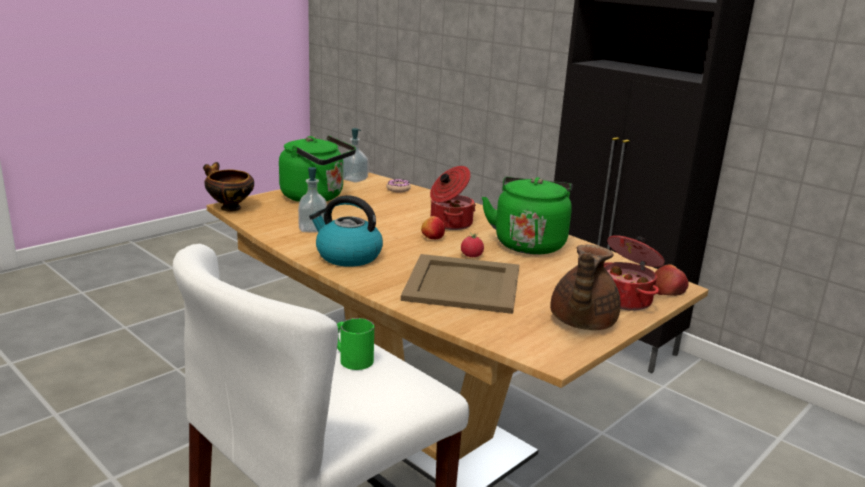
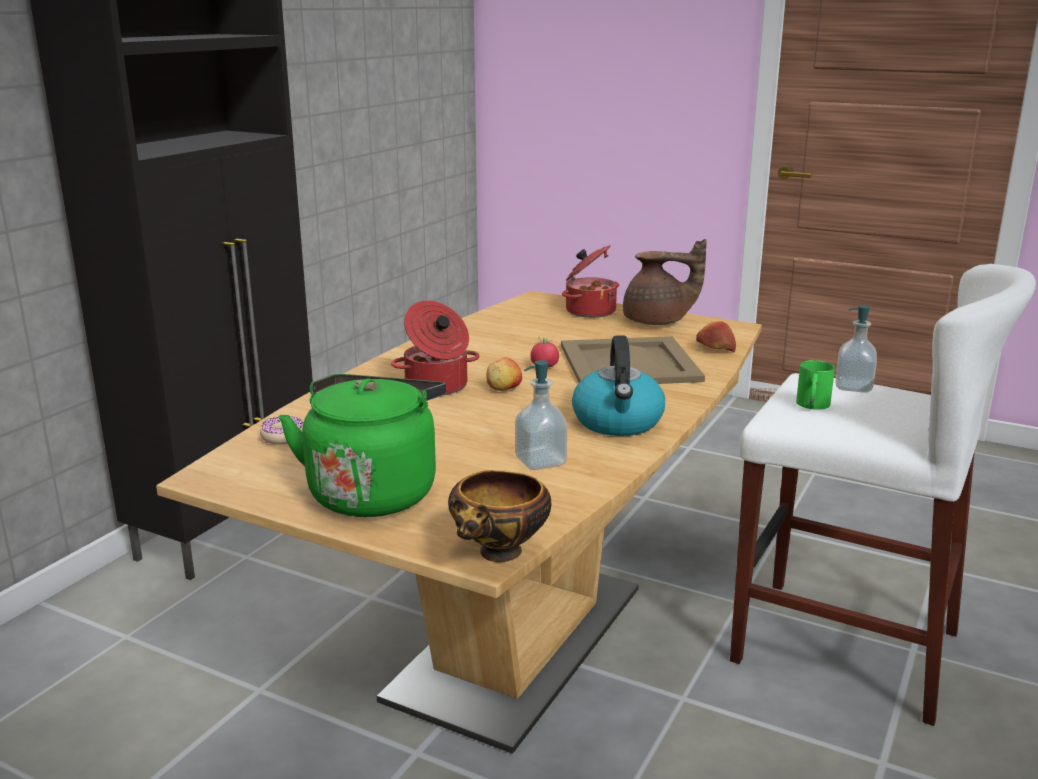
camera: 105 degrees left, 0 degrees up
soap dispenser [343,128,368,183] -> soap dispenser moved to [836,305,877,393]
green kettle [482,177,572,255] -> none
apple [655,264,689,296] -> apple moved to [696,321,736,352]

